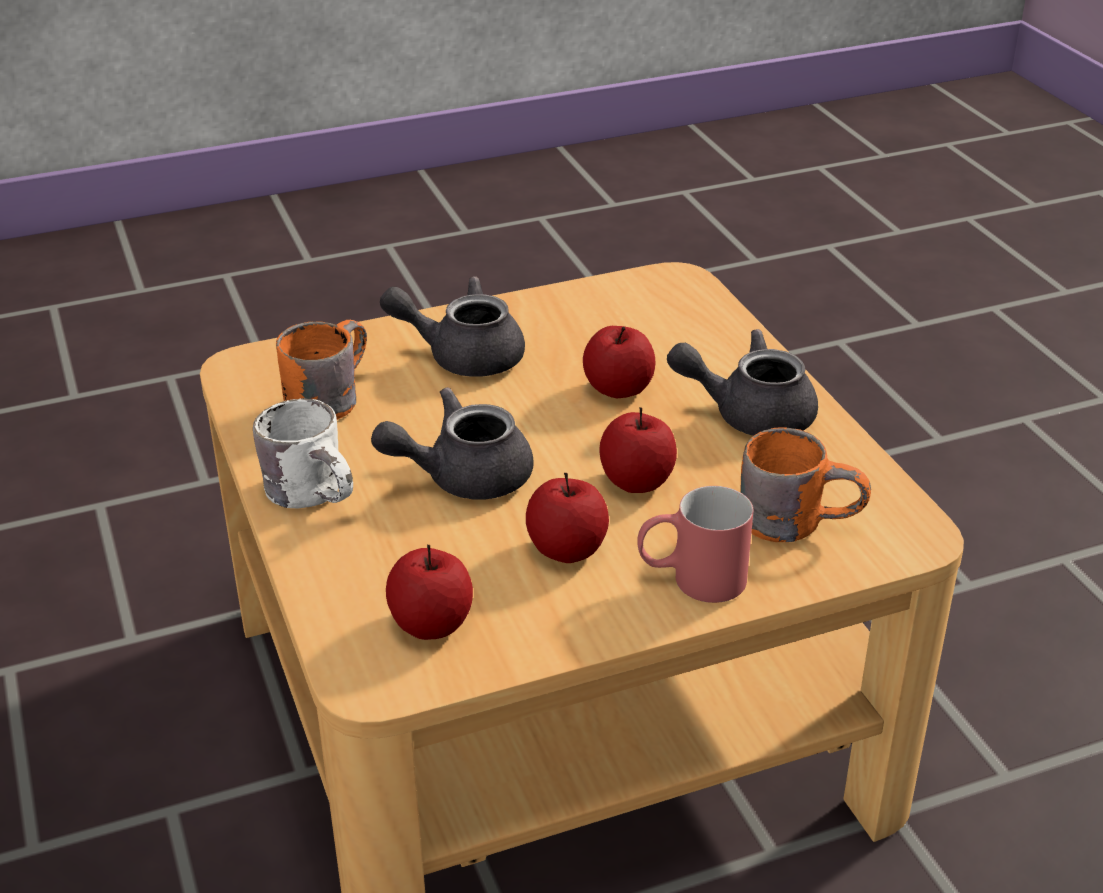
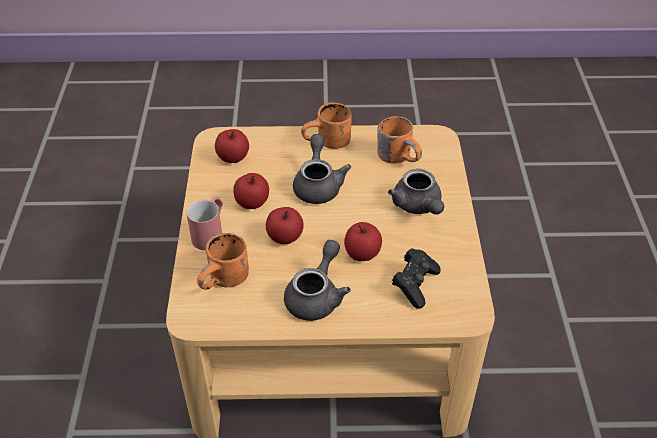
camera: 110 degrees right, 10 degrees up
white mug [253,398,353,508] -> orange mug [301,102,352,149]
grey teapot [380,276,525,377] -> grey teapot turned 135 degrees clockwise [388,169,444,215]
none -> black game controller [392,248,441,309]

